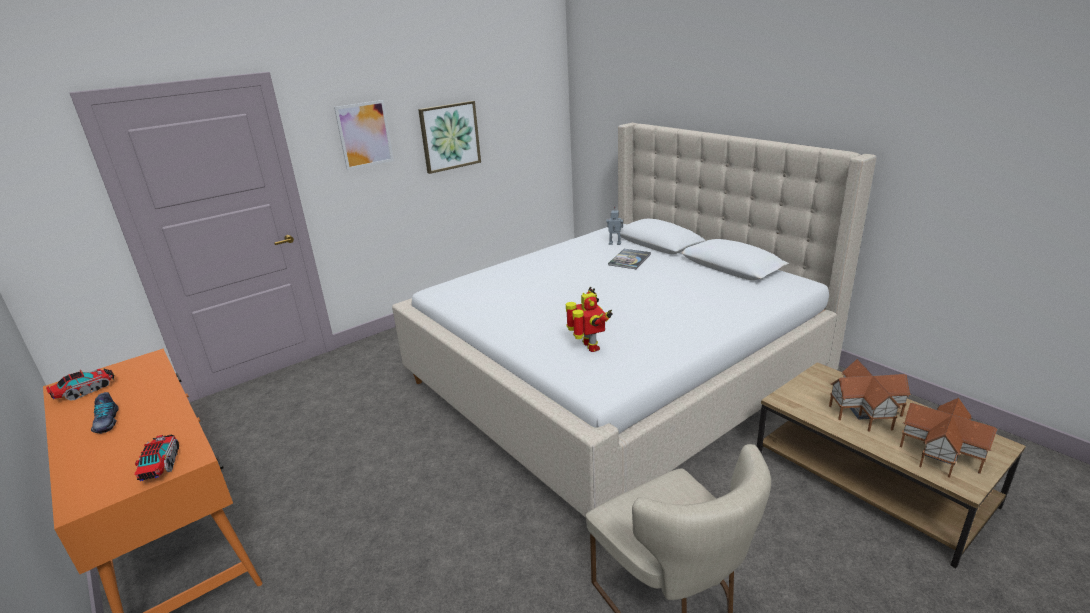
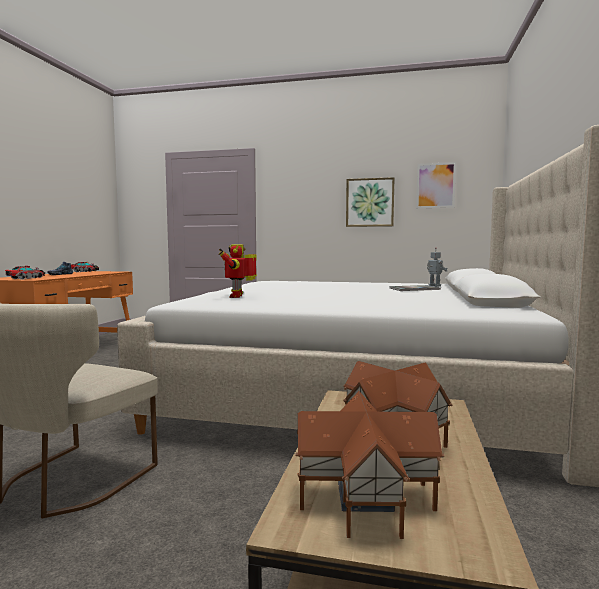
camera: 50 degrees right, 20 degrees down
picture [334,100,394,170] -> picture moved to [416,162,456,208]
toy robot [566,287,612,352] -> toy robot turned 150 degrees clockwise [218,245,257,298]

